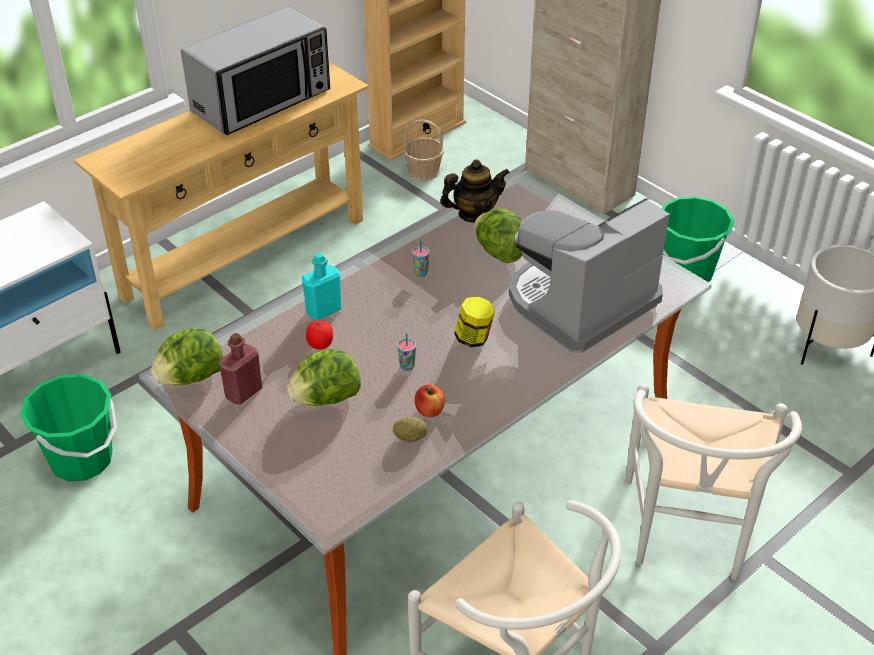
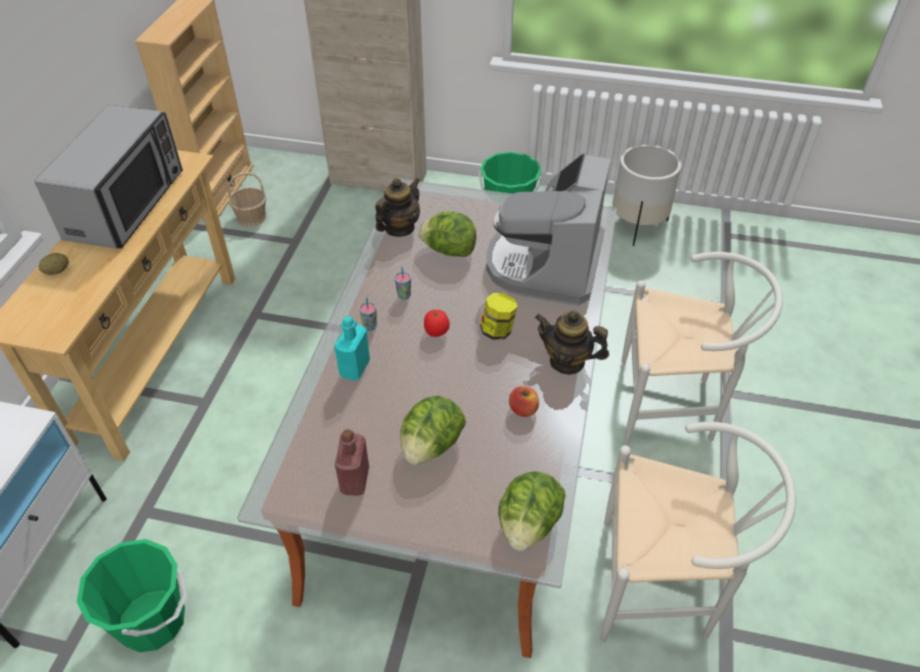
camera: 35 degrees left, 5 degrees up
lettuce [151,328,223,386] -> lettuce moved to [498,471,566,551]
tomato [306,320,333,350] -> tomato moved to [424,310,450,337]
potato [393,417,428,442] -> potato moved to [39,253,69,275]
cup [397,333,416,371] -> cup moved to [359,297,377,331]
white chair [626,384,802,581] -> white chair turned 60 degrees counterclockwise [622,252,783,446]
none -> teapot [535,310,609,375]

